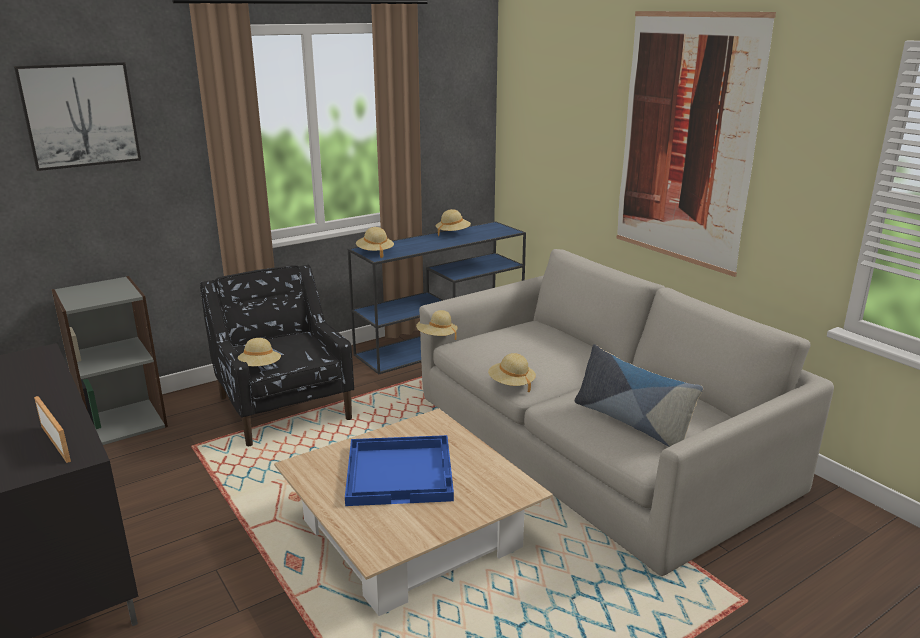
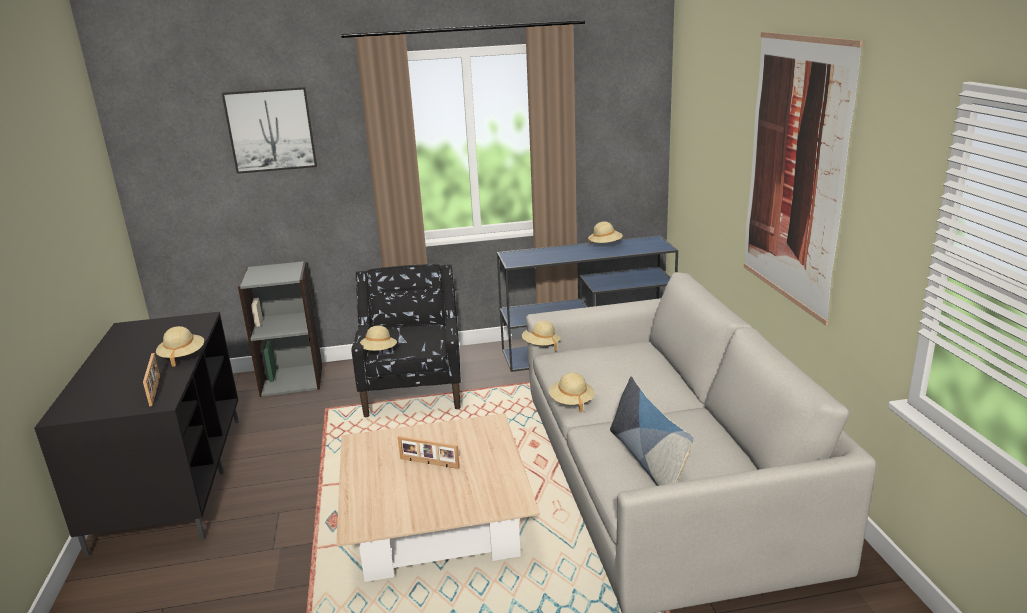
camera: 25 degrees right, 0 degrees up
blue tray [345,435,454,506] -> picture frame [398,436,460,469]
beige hat [356,227,394,258] -> beige hat moved to [156,326,204,367]

